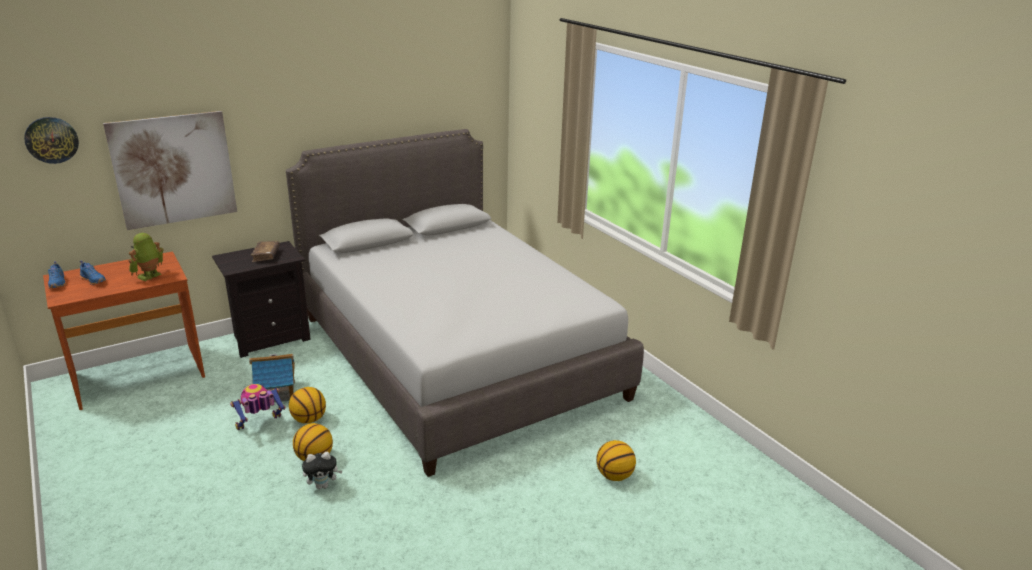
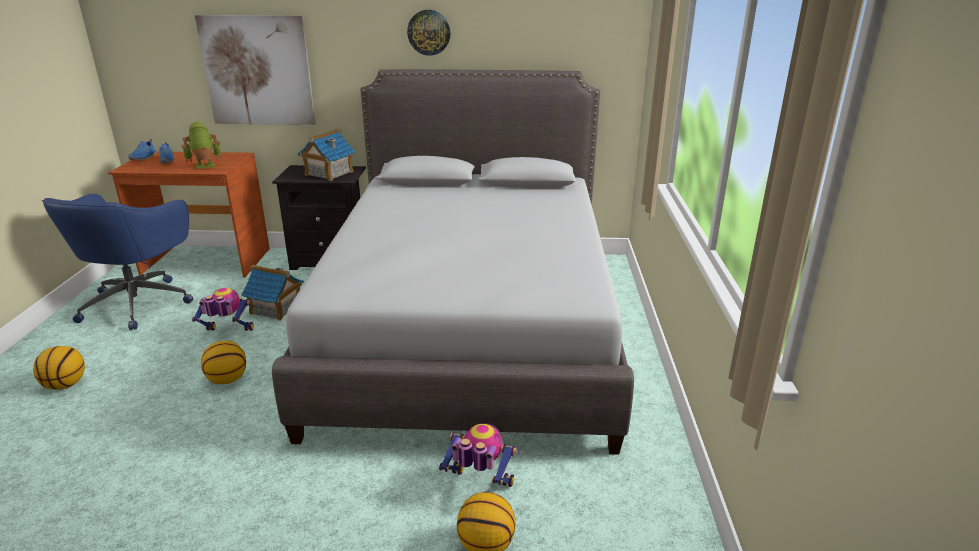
camera: 35 degrees right, 0 degrees up
wall clock [24,117,79,164] -> wall clock moved to [407,10,451,56]
brown book [250,241,280,262] -> toy house [298,129,355,181]
basketball [289,387,326,424] -> basketball moved to [33,346,85,390]
plush toy [302,452,343,489] -> none
none -> blue office chair [42,194,193,330]
none -> toy robot [439,423,517,487]

